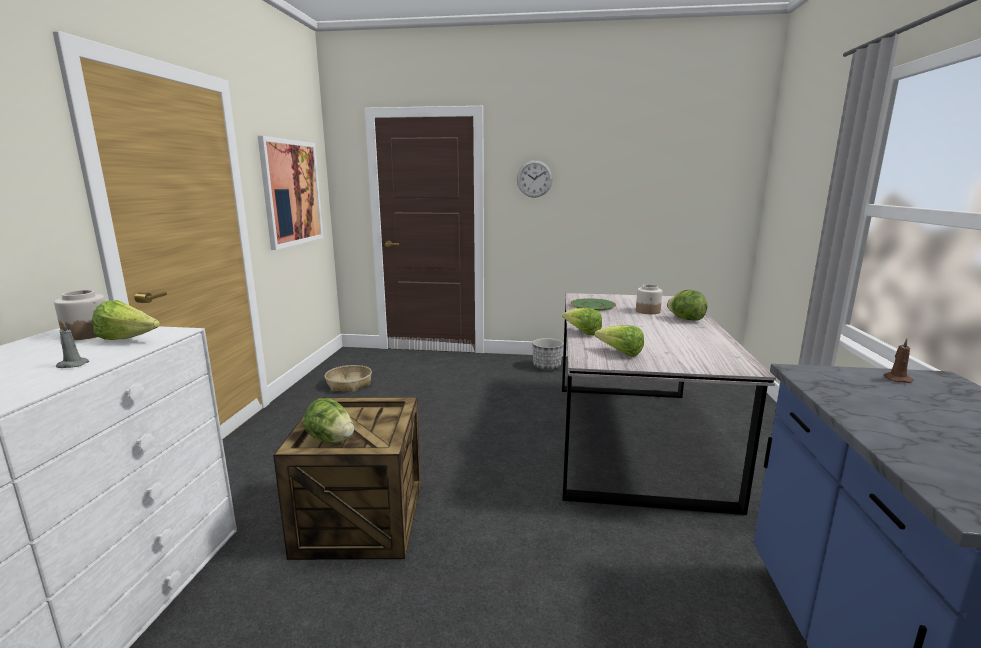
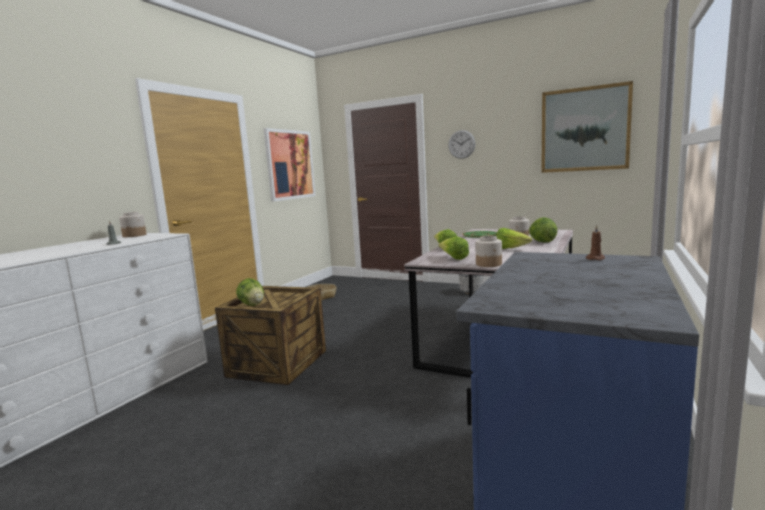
camera: 20 degrees right, 5 degrees down
lettuce [92,300,160,340] -> lettuce moved to [496,228,532,249]
none -> jar [475,236,502,267]
none -> picture [541,81,633,173]

